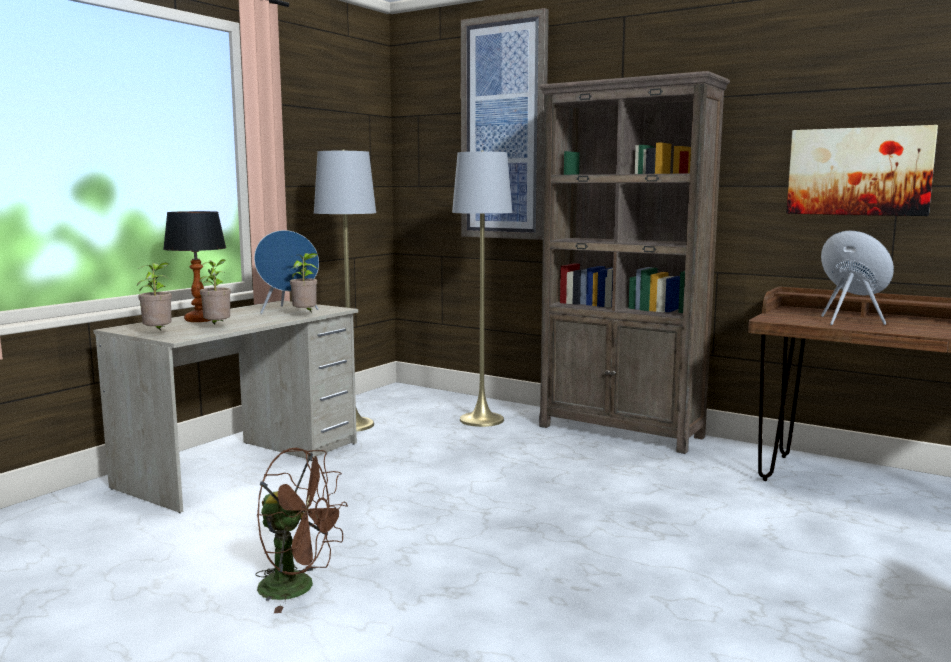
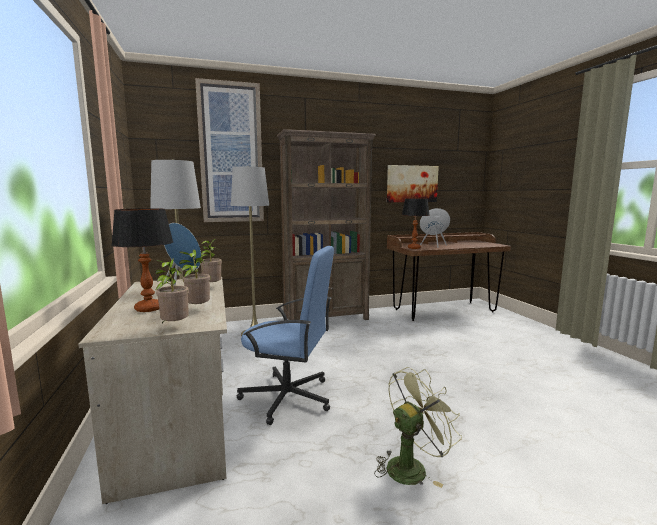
camera: 50 degrees left, 0 degrees up
brown fan [255,448,348,613] -> green fan [374,367,462,488]
none -> blue office chair [237,246,334,425]
none -> table lamp [402,199,430,249]

